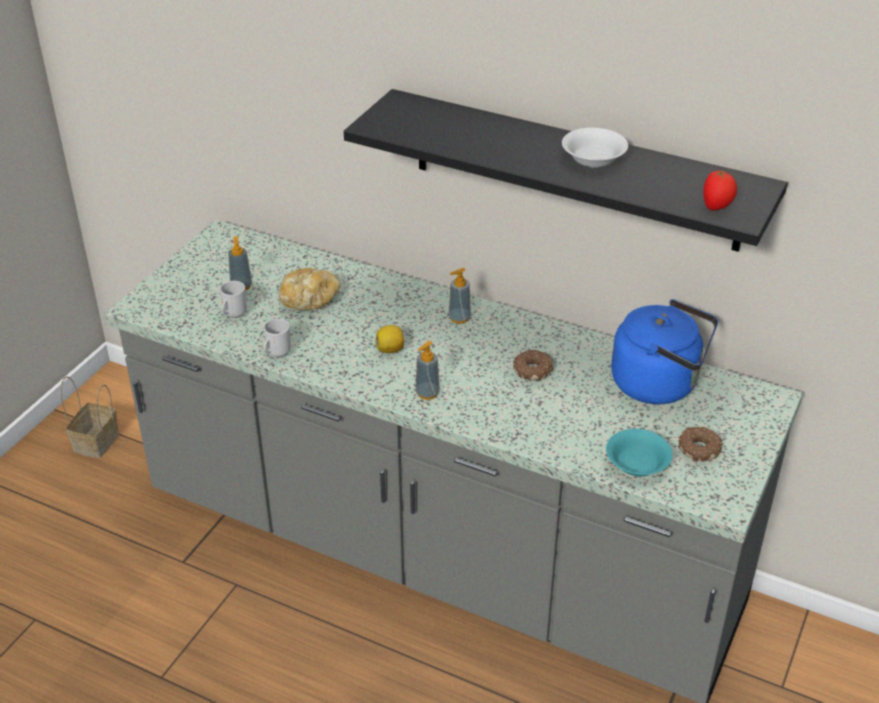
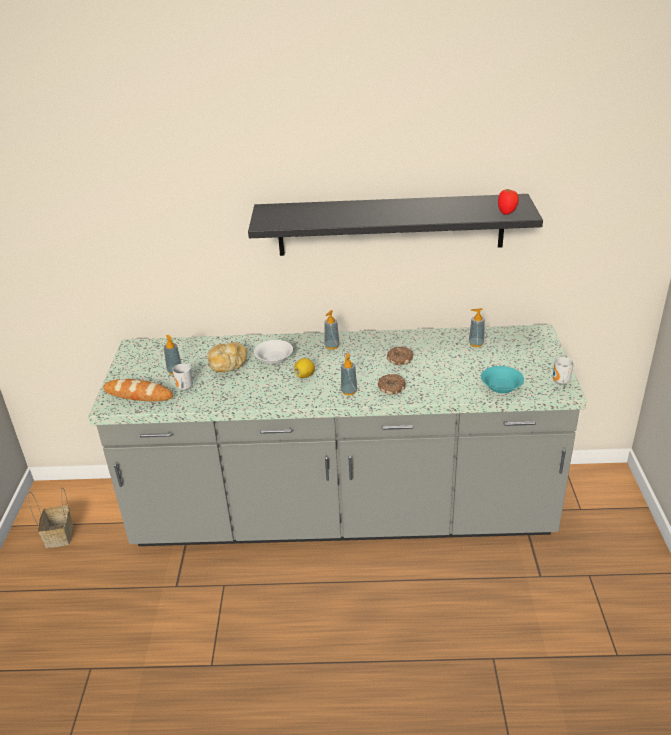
camera: 25 degrees left, 5 degrees down
mug [263,319,291,357] -> mug moved to [553,357,574,385]
white bowl [562,128,628,167] -> white bowl moved to [254,340,293,364]
blue kettle [611,299,718,404] -> soap dispenser [469,308,485,347]
donut [678,427,723,461] -> donut moved to [378,374,406,395]
none -> bread [103,379,173,401]

